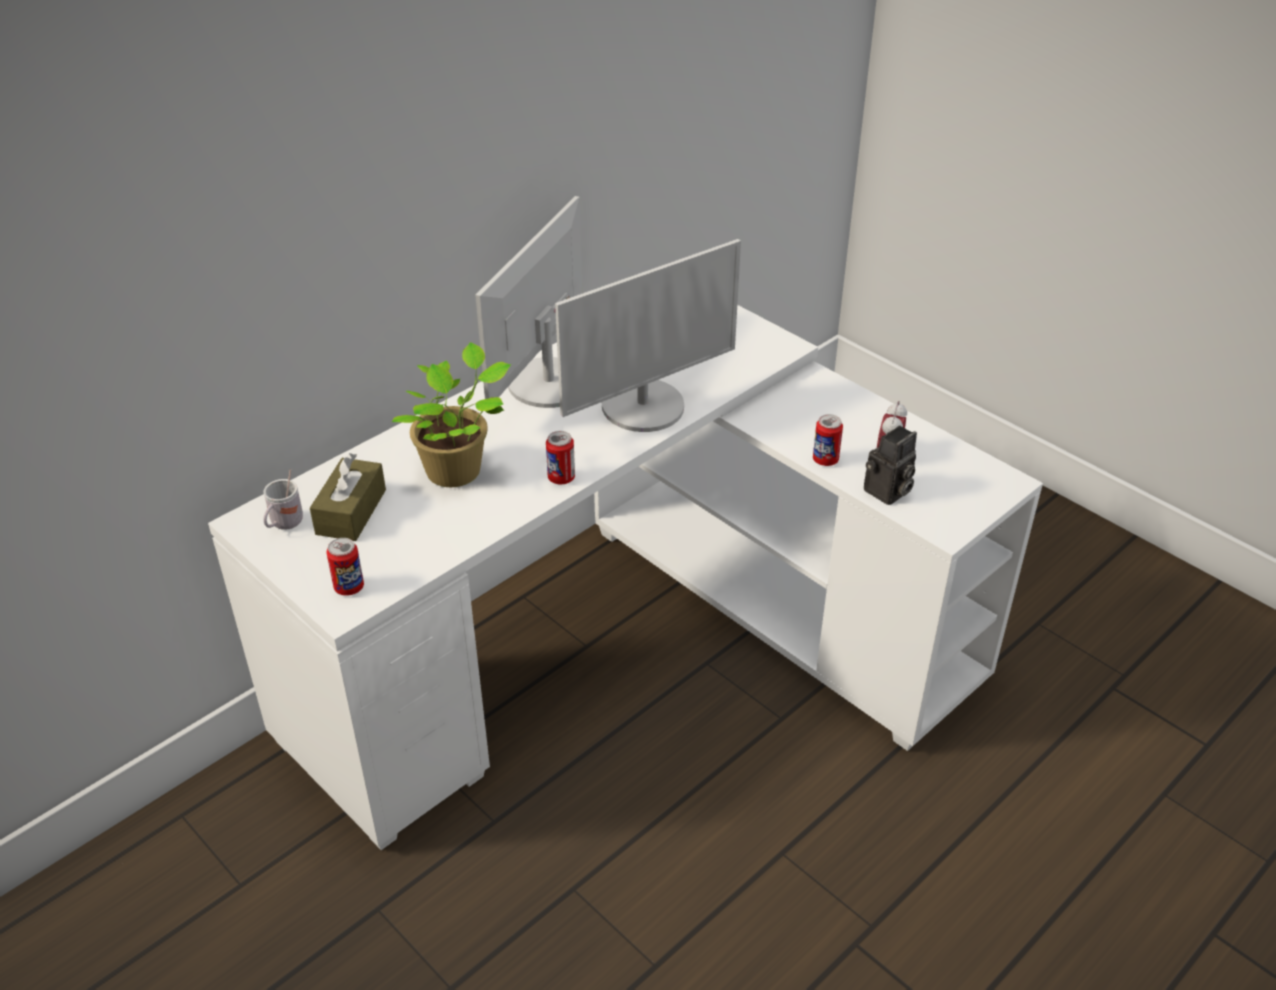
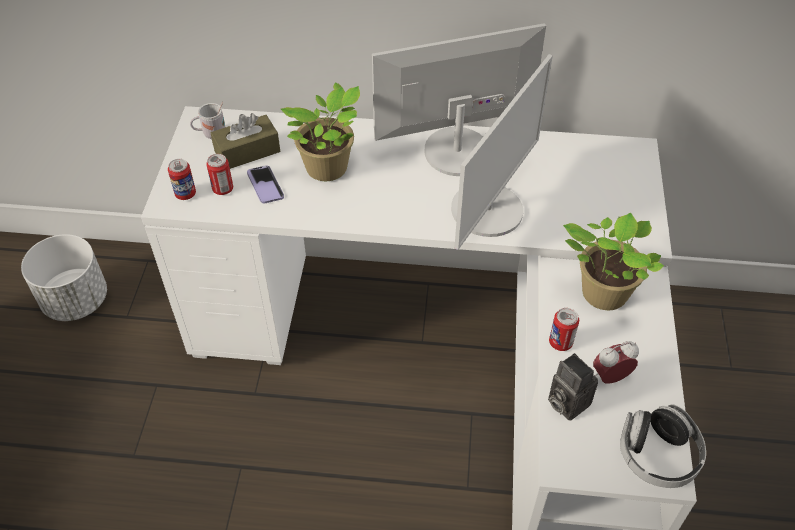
camera: 50 degrees right, 10 degrees up
can [546,431,575,484] -> can moved to [206,154,233,195]
monitor [555,239,741,432] -> monitor turned 75 degrees counterclockwise [451,54,553,250]
camera [864,425,917,505] -> camera turned 45 degrees clockwise [548,353,598,421]
none -> white planter [21,234,107,321]
none -> phone [247,165,284,203]
none -> potted plant [563,213,664,310]
none -> headphones [620,405,706,488]

